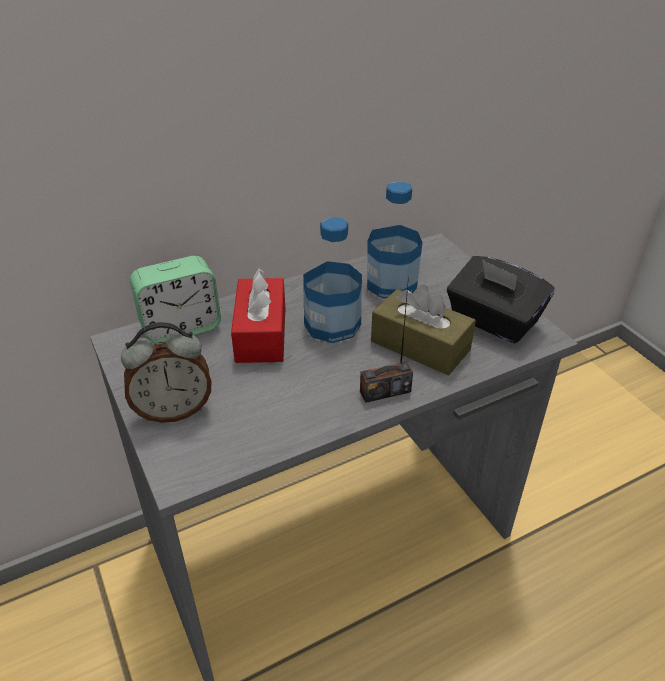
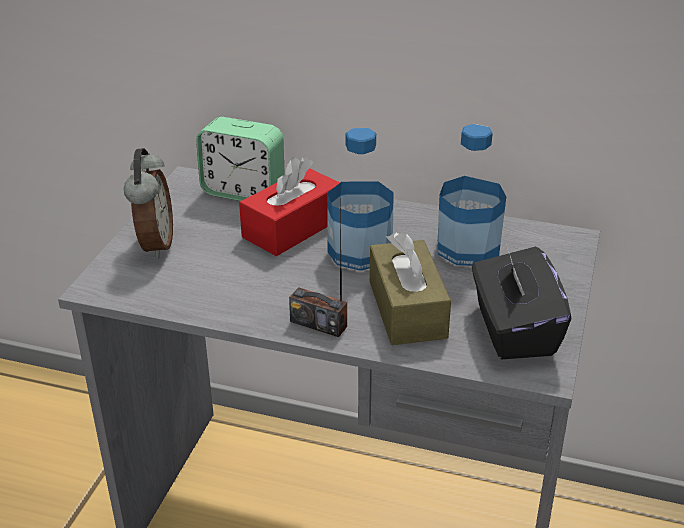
camera: 45 degrees right, 5 degrees down
alarm clock [121,322,212,423] -> alarm clock turned 120 degrees counterclockwise [124,148,173,259]

